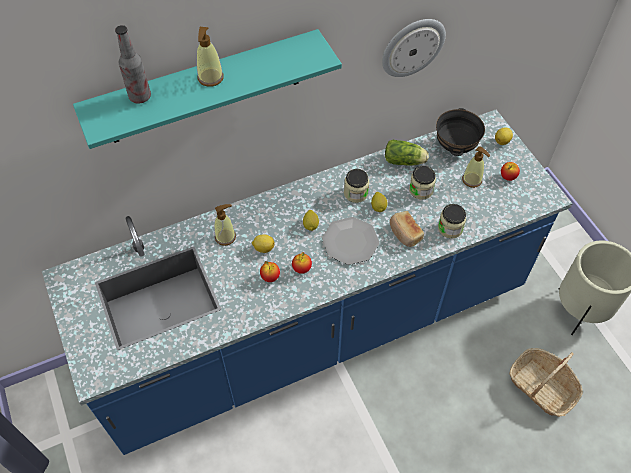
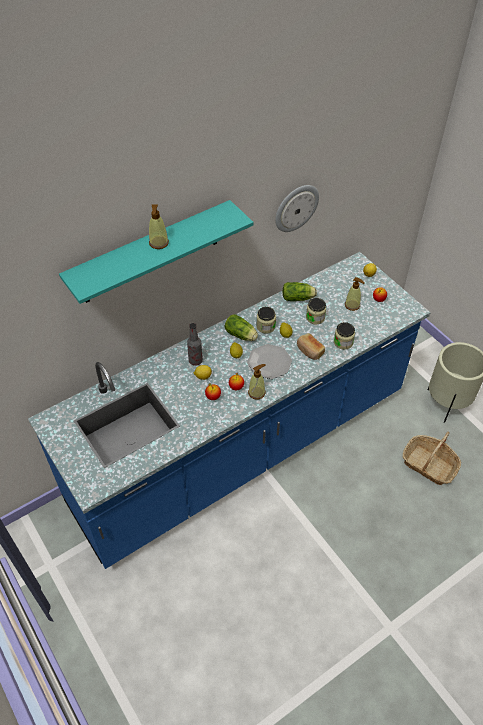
camera: 10 degrees left, 5 degrees down
bottle [115,25,151,104] -> bottle moved to [187,323,203,366]
soap dispenser [214,204,236,246] -> soap dispenser moved to [248,364,266,400]
black bowl [436,108,485,156] -> none
none -> lettuce [225,314,258,341]

